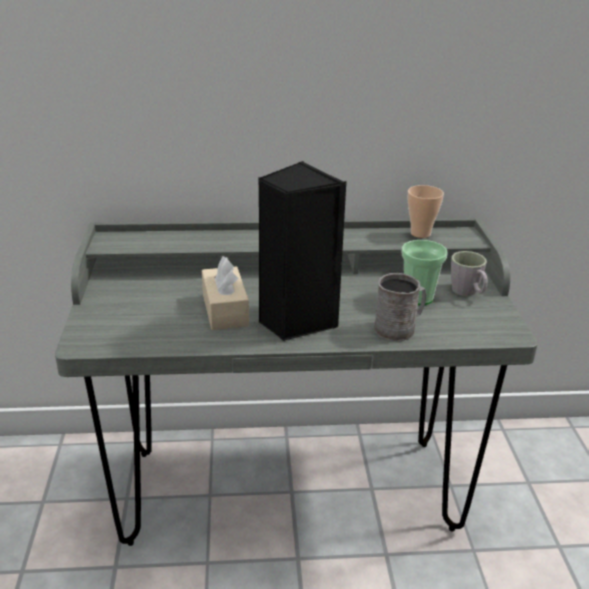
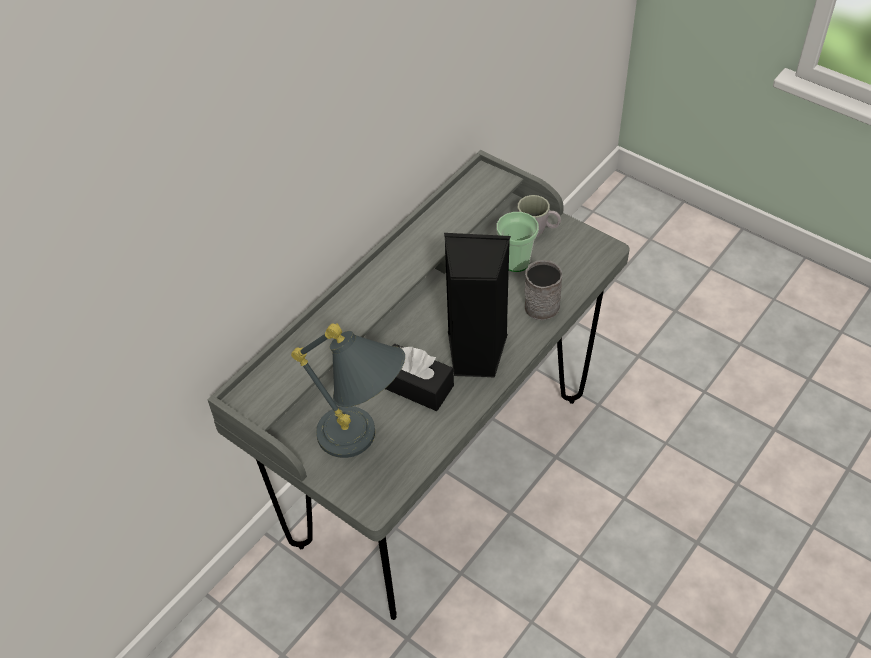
camera: 45 degrees left, 20 degrees up
beige tissue box [202,256,249,330] -> black tissue box [385,344,454,411]
cup [408,185,444,238] -> none
none -> grey table lamp [291,323,405,458]

